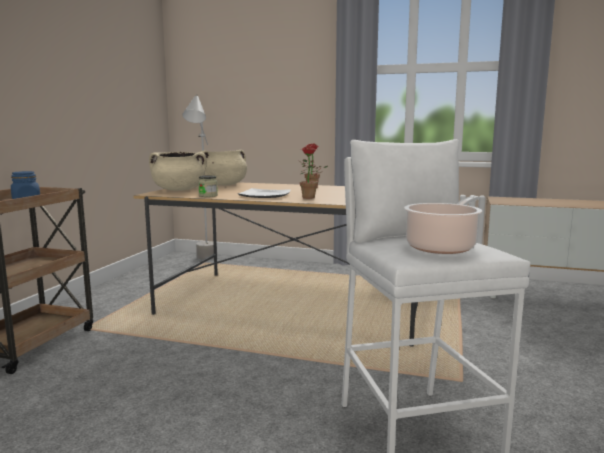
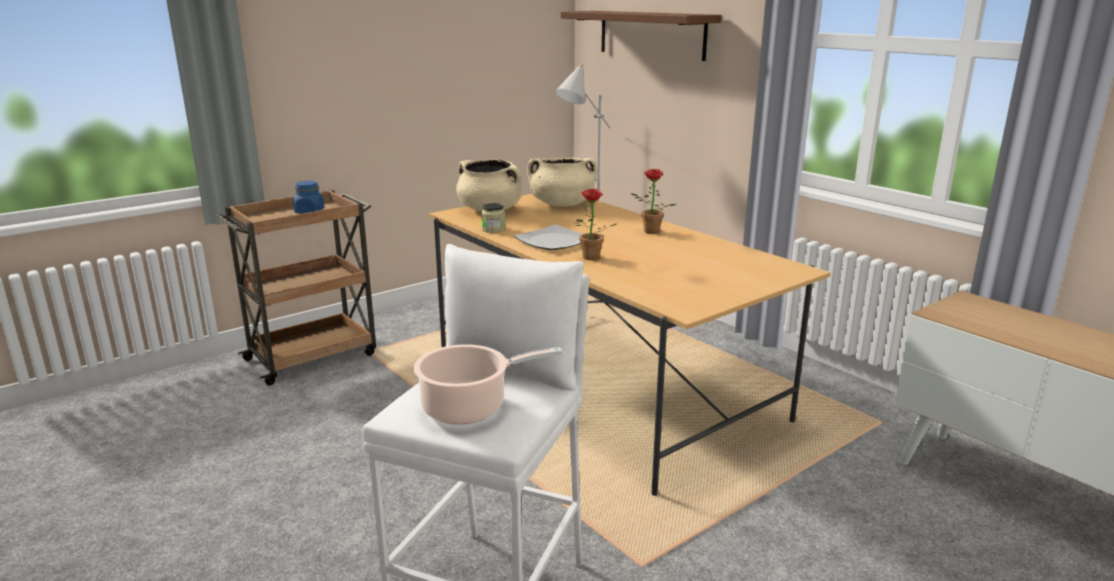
camera: 35 degrees right, 10 degrees up
none -> brown shelf [561,11,722,61]

